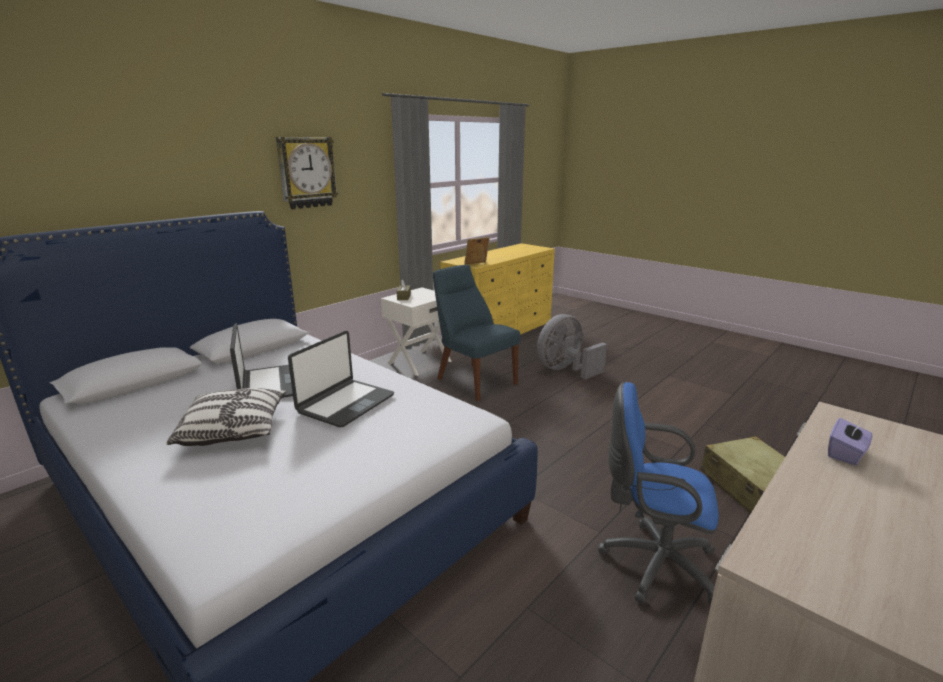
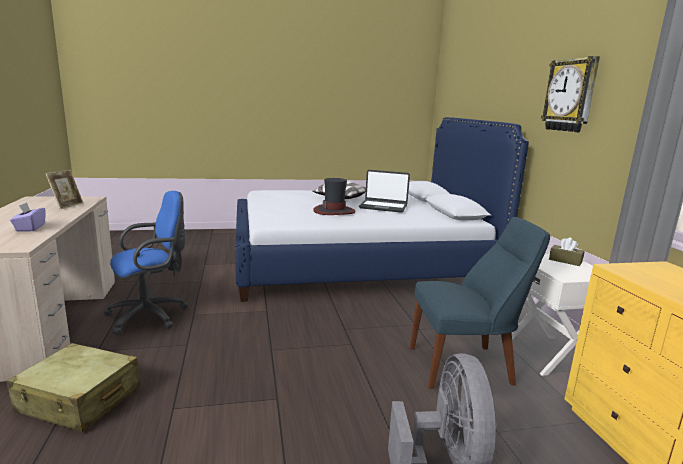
camera: 125 degrees right, 5 degrees down
laptop [288,331,394,427] -> hat [313,178,355,215]
picture frame [464,237,490,265] -> picture frame moved to [46,170,83,210]

